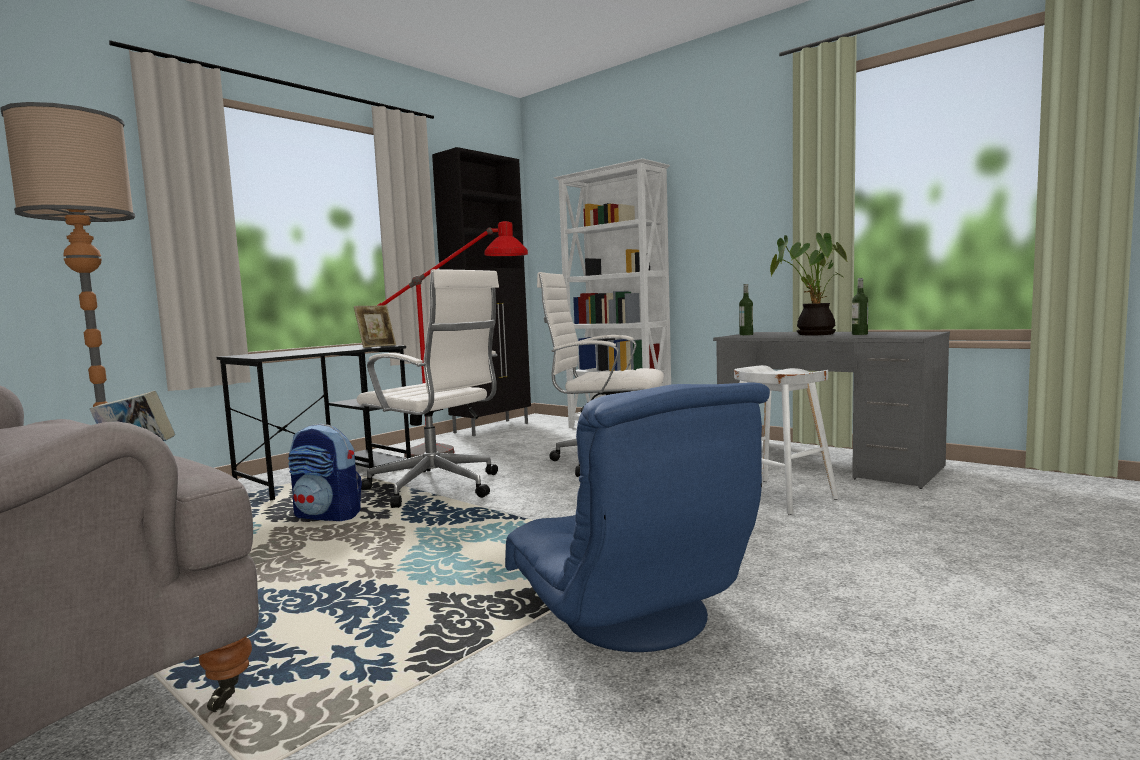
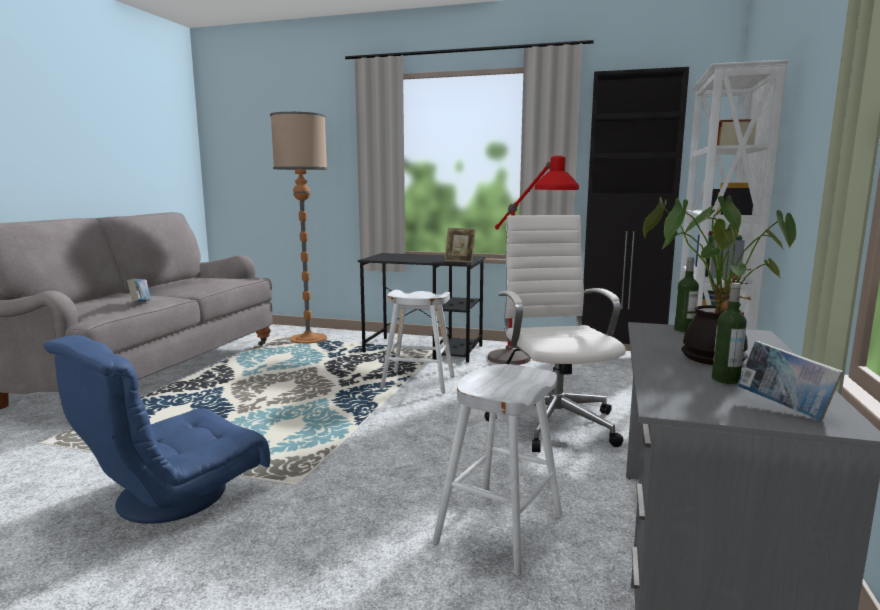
camera: 65 degrees right, 5 degrees up
backpack [288,424,362,521] -> none
white office chair [357,269,499,508] -> white stool [380,290,454,394]
none -> book [737,341,843,420]

